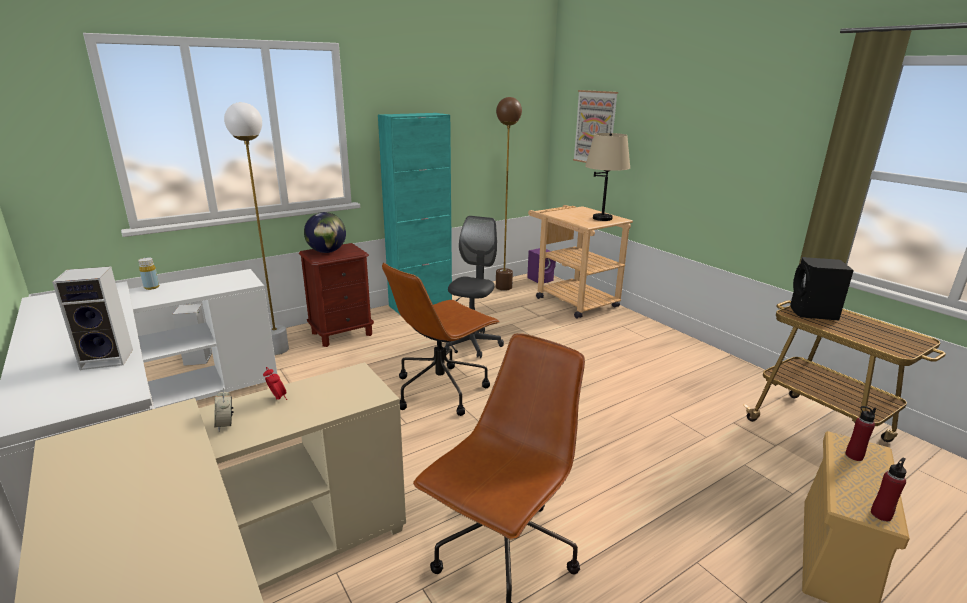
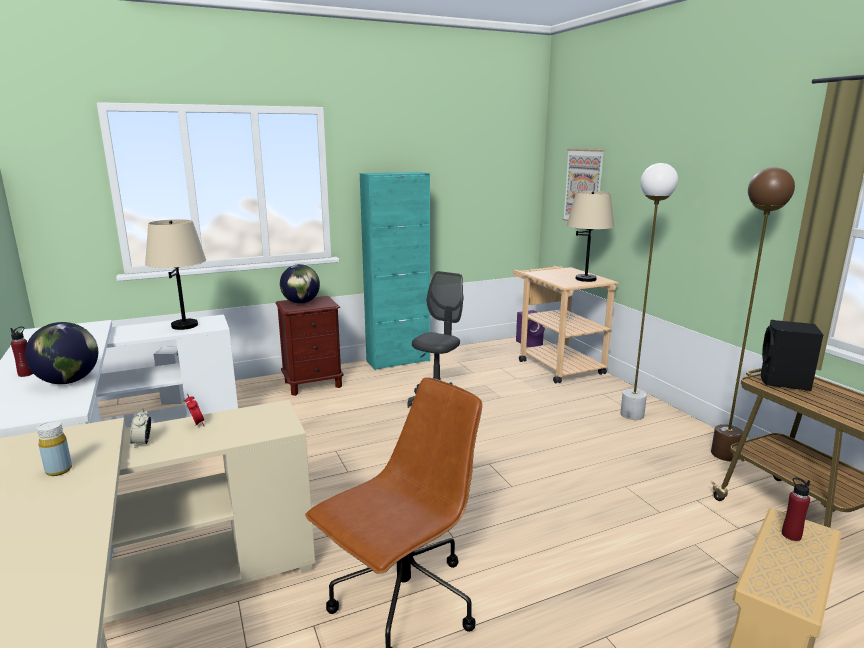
camera: 10 degrees right, 5 degrees down
speaker [52,266,133,370] -> globe [25,322,98,384]
yellow bottle [138,258,159,290] -> yellow bottle moved to [37,421,72,476]
white floor lamp [224,102,289,355] -> white floor lamp moved to [620,163,678,420]
brown office chair [382,262,500,416] -> none
brown floor lamp [496,97,522,291] -> brown floor lamp moved to [711,167,795,461]
red bottle [871,458,907,521] -> red bottle moved to [10,327,33,377]
none -> beige table lamp [145,219,206,330]

